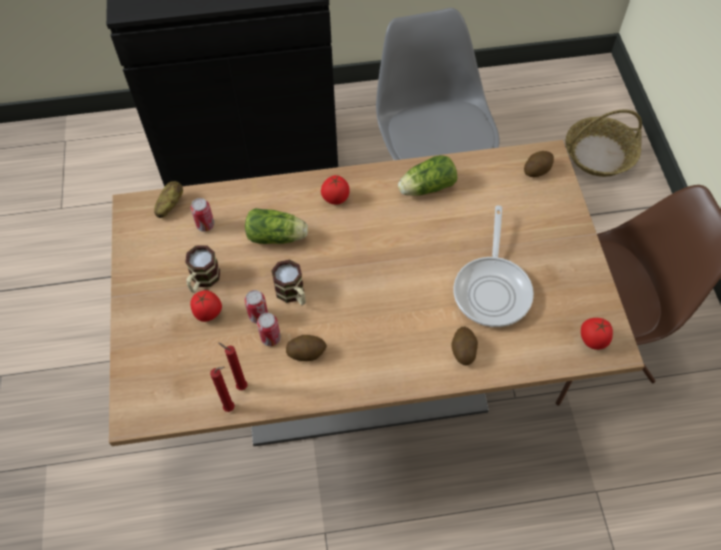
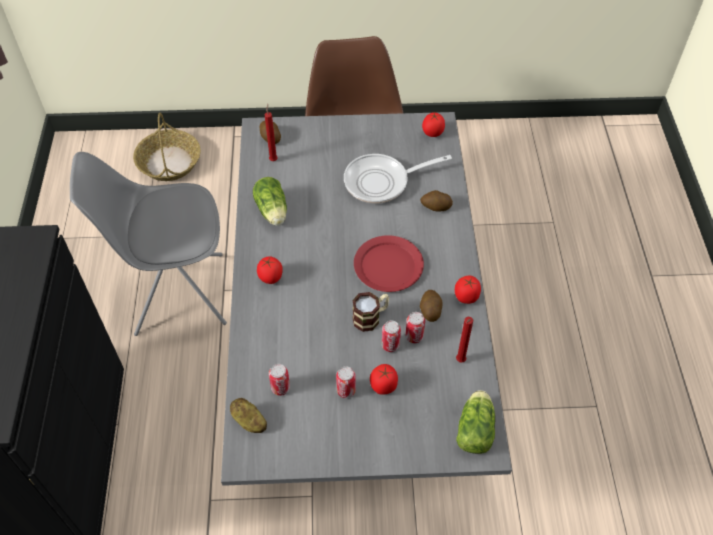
camera: 85 degrees left, 5 degrees down
brown dining table [109,140,645,446] -> grey dining table [221,112,512,486]
mug [185,245,220,293] -> can [336,366,356,398]
red candle [210,367,235,412] -> red candle moved to [265,104,277,161]
lettuce [245,208,308,244] -> lettuce moved to [456,390,495,454]
frying pan [453,206,534,327] -> frying pan turned 150 degrees clockwise [344,154,452,203]
none -> red plate [354,235,424,292]
none -> tomato [455,276,481,304]

